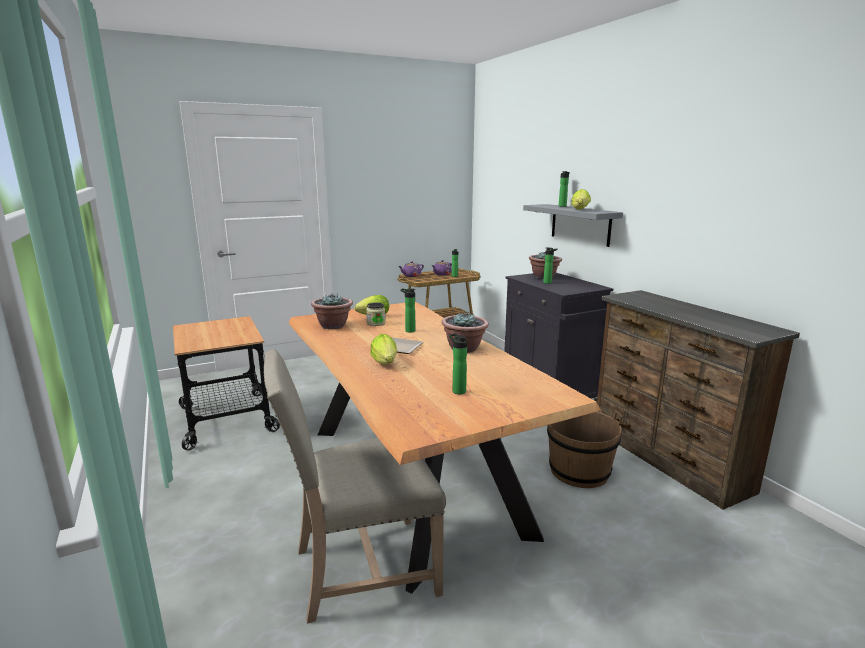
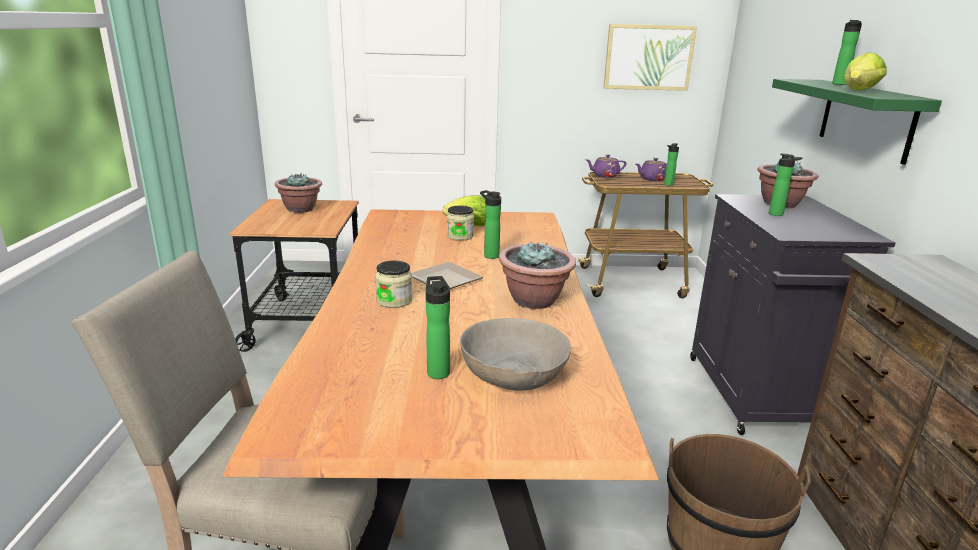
camera: 25 degrees right, 5 degrees up
potted plant [311,293,353,329] -> potted plant moved to [275,172,322,213]
lettuce [370,334,397,365] -> jar [375,261,412,308]
grey shelf [523,204,623,247] -> green shelf [772,79,942,165]
none -> grey bowl [460,318,571,391]
none -> picture [604,24,697,91]

